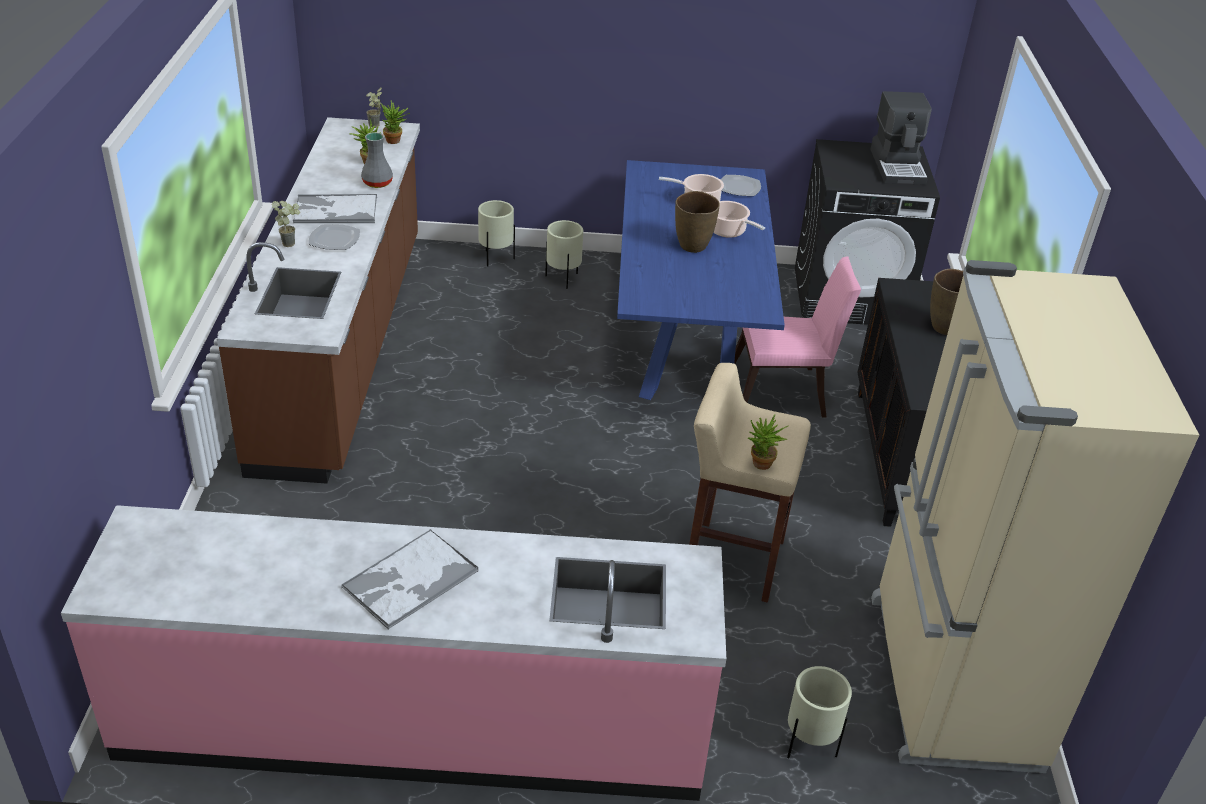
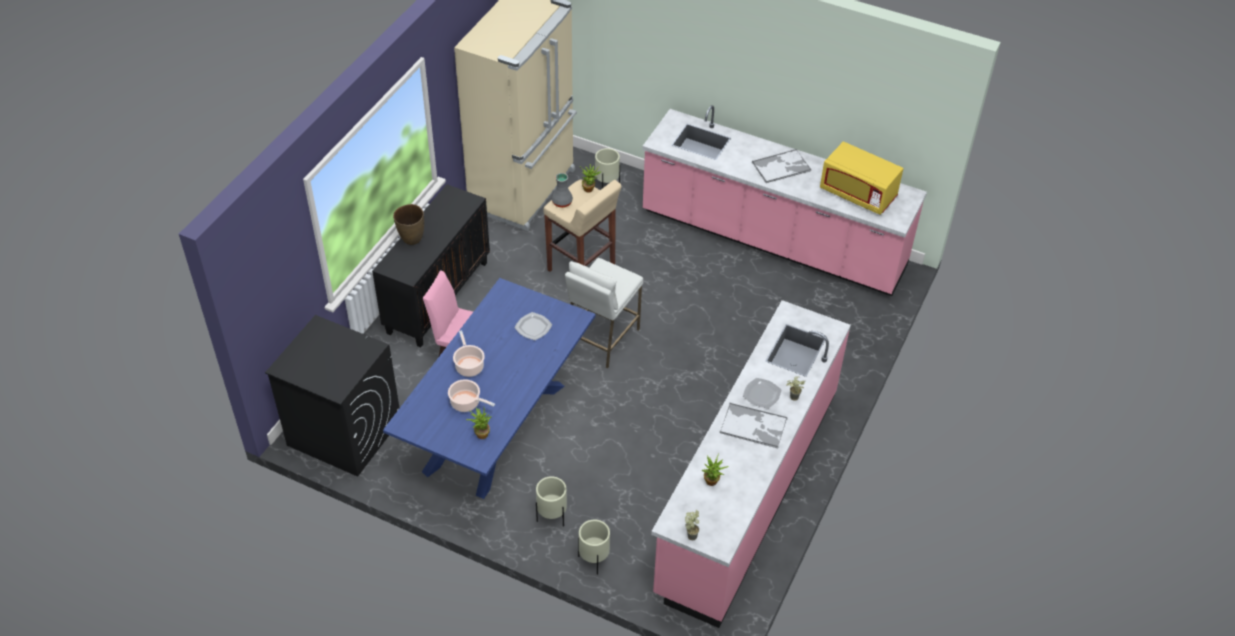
camera: 155 degrees left, 10 degrees up
brown counter [217,117,420,483] -> pink counter [651,300,851,628]
grey vase [361,132,393,188] -> grey vase moved to [552,173,573,208]
potted plant [381,101,410,144] -> potted plant moved to [466,408,492,439]
brown vase [675,191,720,253] -> none
plate [720,175,761,196] -> plate moved to [514,312,552,340]
coffee machine [870,91,932,185] -> none
none -> white stool [565,258,643,368]
none -> yellow microwave [820,141,903,215]

